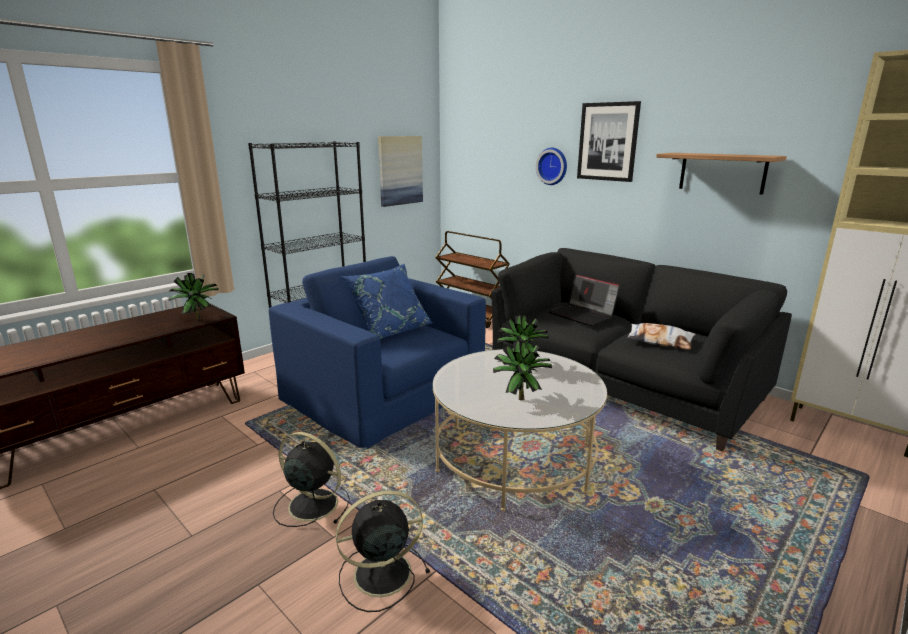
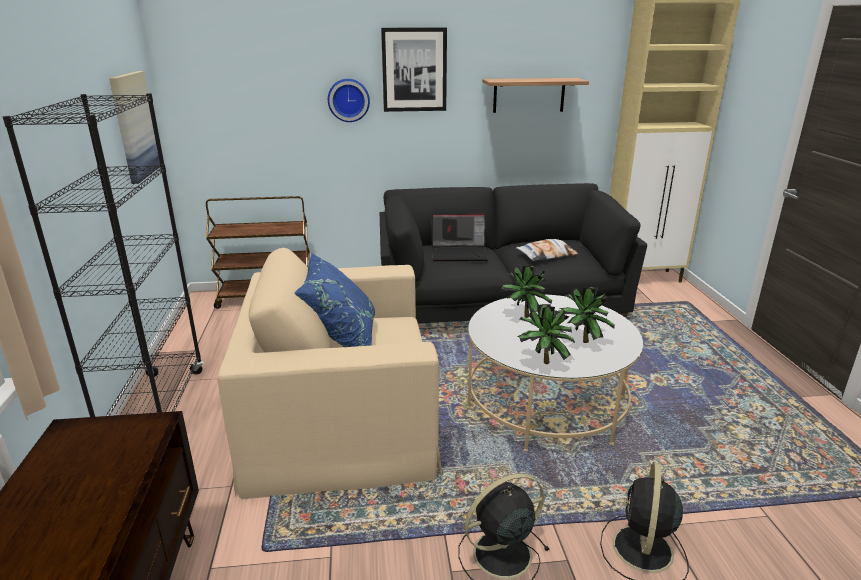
camera: 50 degrees left, 5 degrees up
potted plant [168,273,219,321] -> potted plant moved to [517,304,575,364]
blue armchair [269,256,486,449] -> beige armchair [217,248,442,499]

